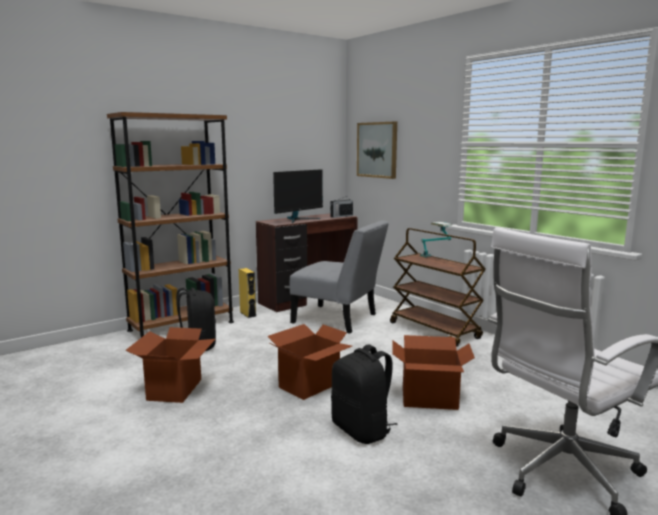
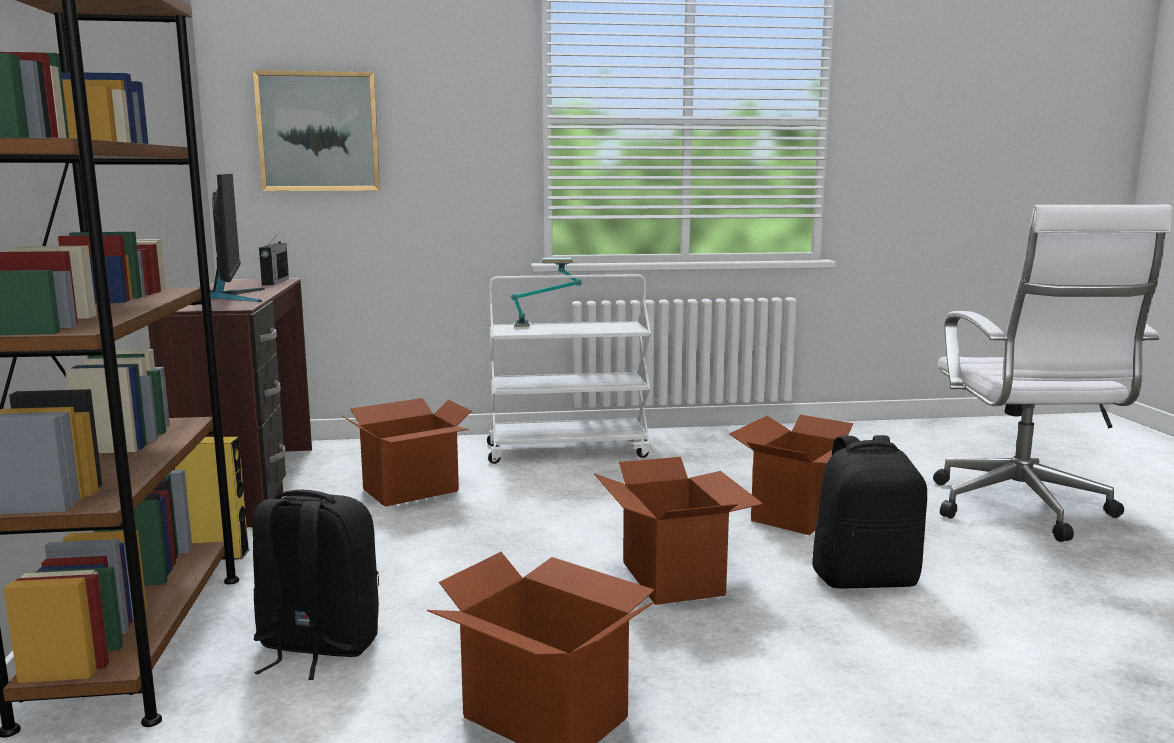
camera: 60 degrees left, 0 degrees up
grey chair [289,220,389,334] -> cardboard box [342,398,472,507]
brown cart [390,228,486,347] -> white cart [487,274,651,464]

